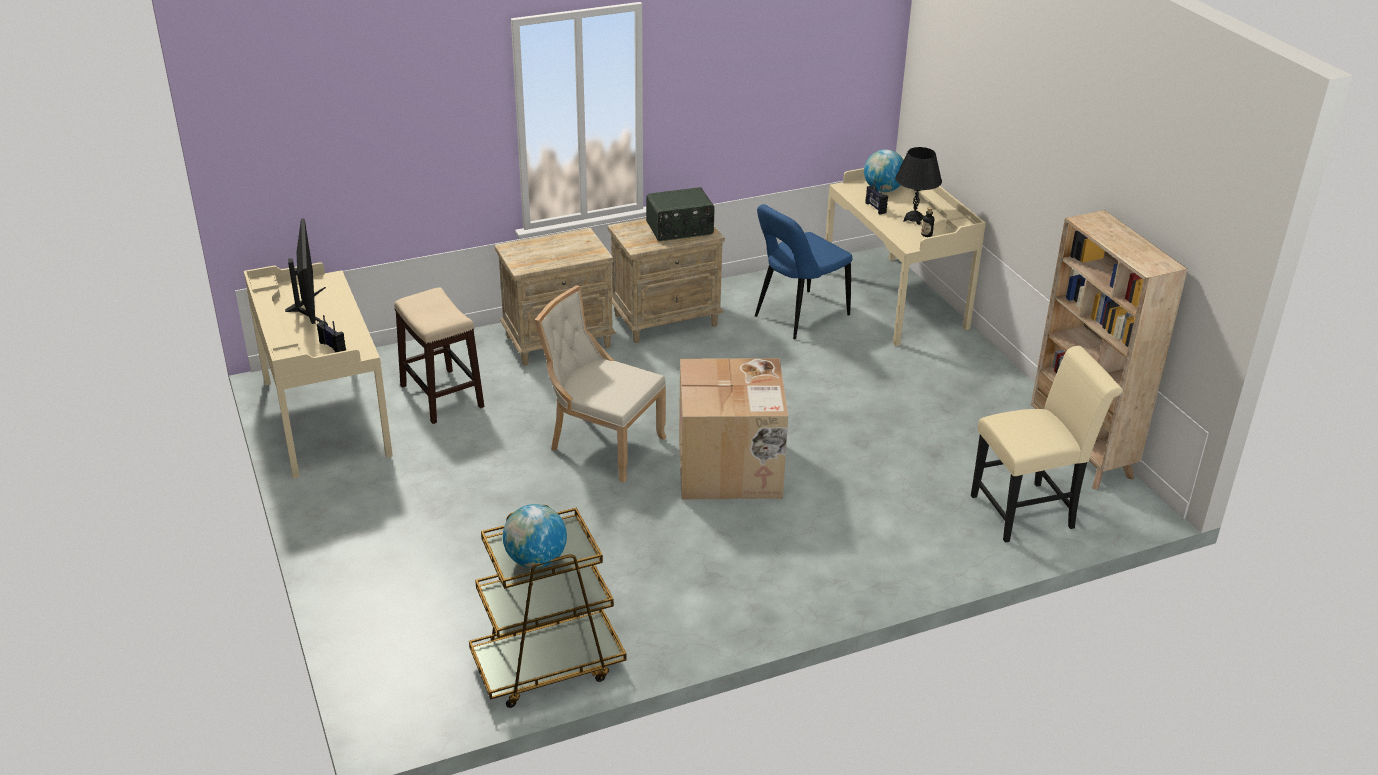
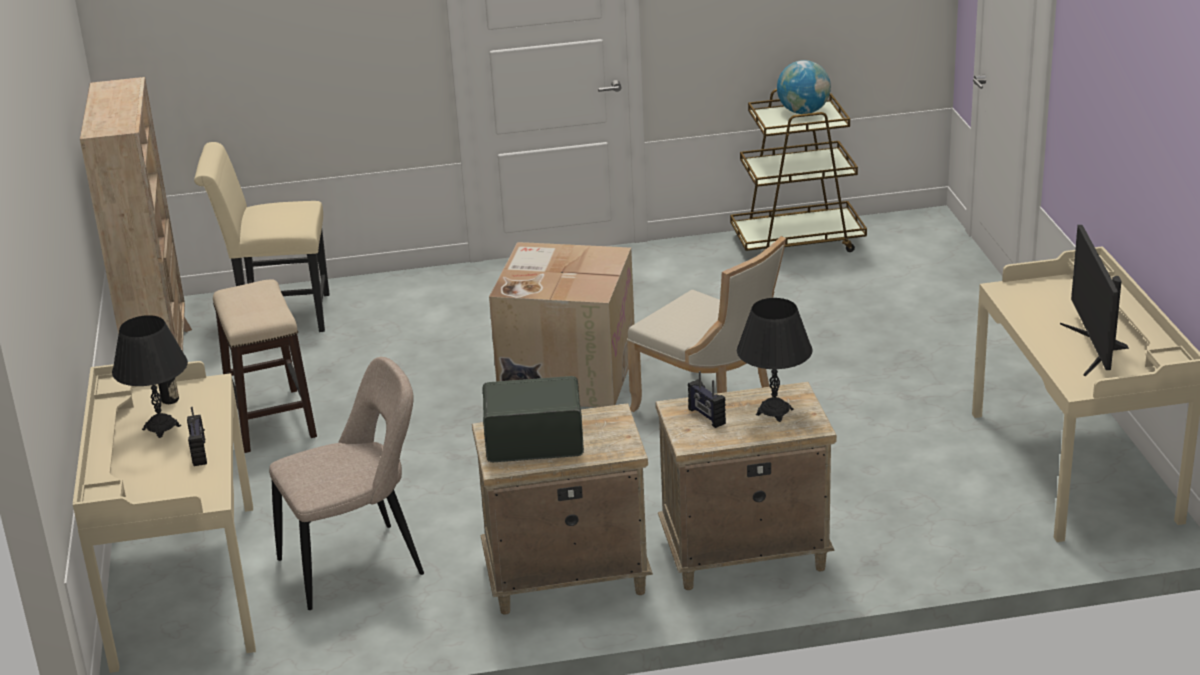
camera: 165 degrees left, 5 degrees down
radio [317,315,346,353] -> radio moved to [688,371,726,428]
stool [394,287,484,424] -> stool moved to [213,279,317,453]
blue chair [755,204,852,339] -> beige chair [269,357,424,610]
globe [864,150,903,192] -> none
none -> black table lamp [737,298,813,422]

